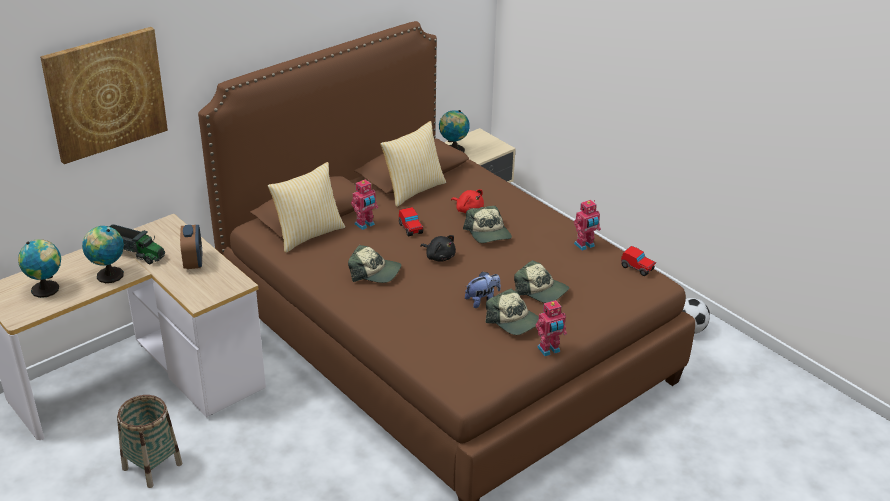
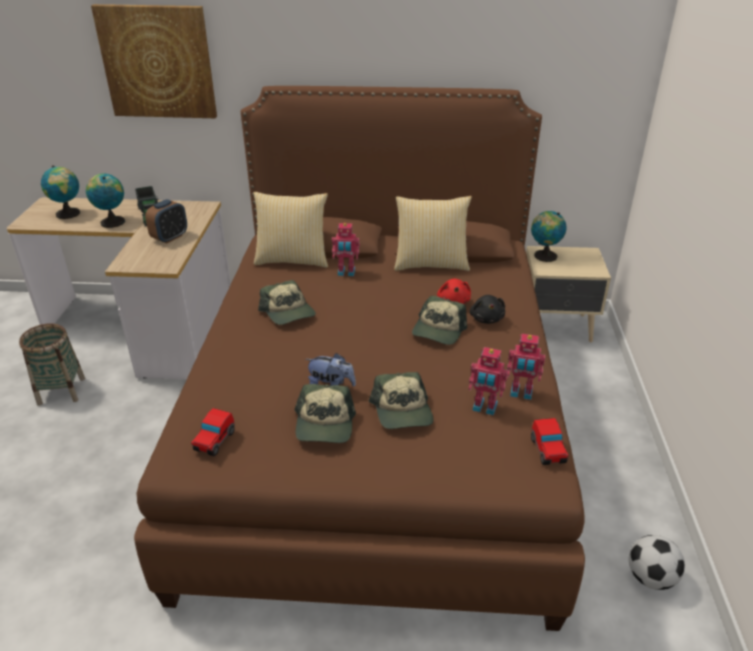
camera: 45 degrees right, 0 degrees up
toy car [399,207,423,236] -> toy car moved to [191,408,235,456]
black plush toy [420,235,456,262] -> black plush toy moved to [470,295,505,324]
toy robot [536,300,567,356] -> toy robot moved to [469,347,508,415]

